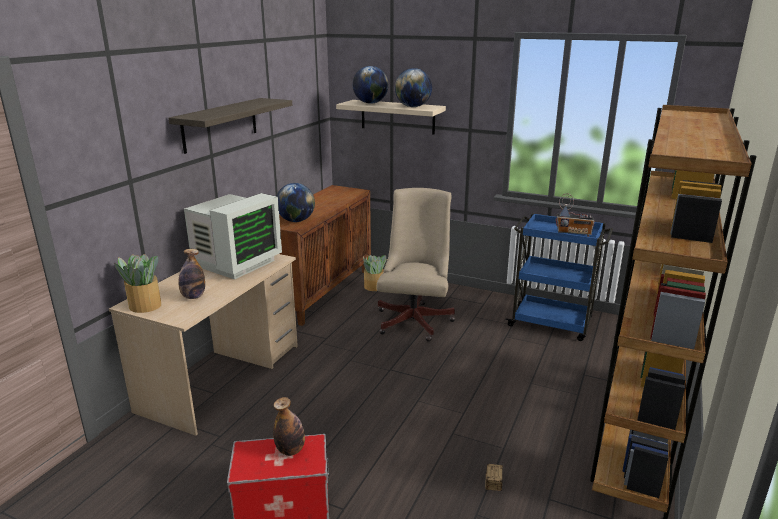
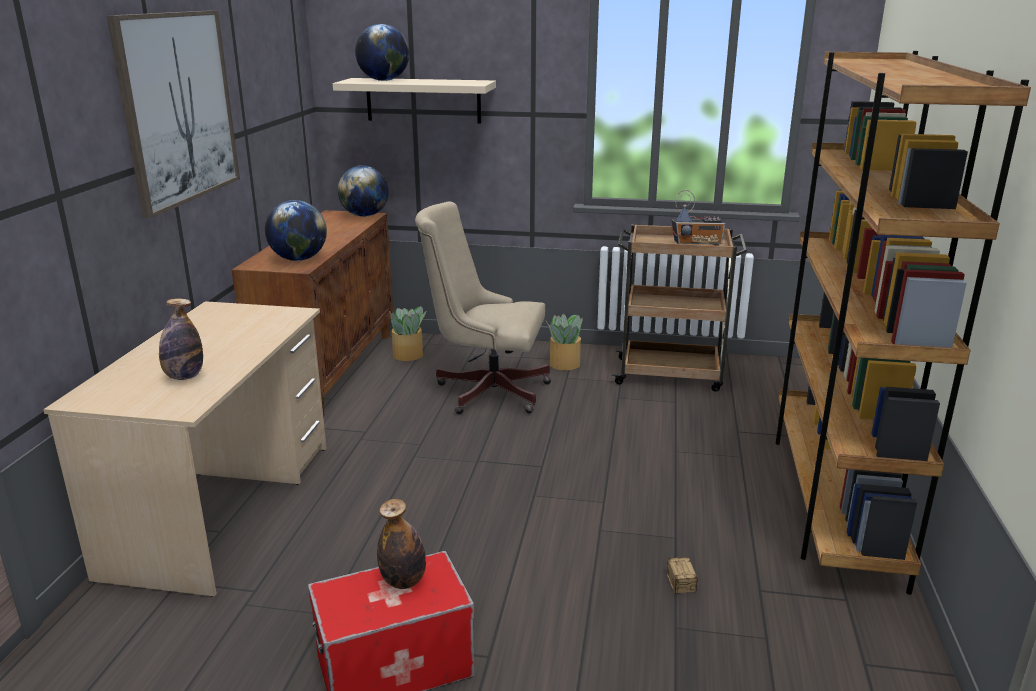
camera: 15 degrees left, 0 degrees up
potted plant [114,254,161,313] -> potted plant moved to [546,314,583,370]
shelf [168,98,292,154] -> picture [107,10,240,218]
monitor [184,193,282,280] -> none
beige office chair [377,188,455,342] -> beige office chair turned 75 degrees counterclockwise [415,202,551,414]
globe [395,68,432,107] -> globe moved to [338,165,389,217]
blue cart [505,213,613,341] -> brown cart [611,224,747,392]

